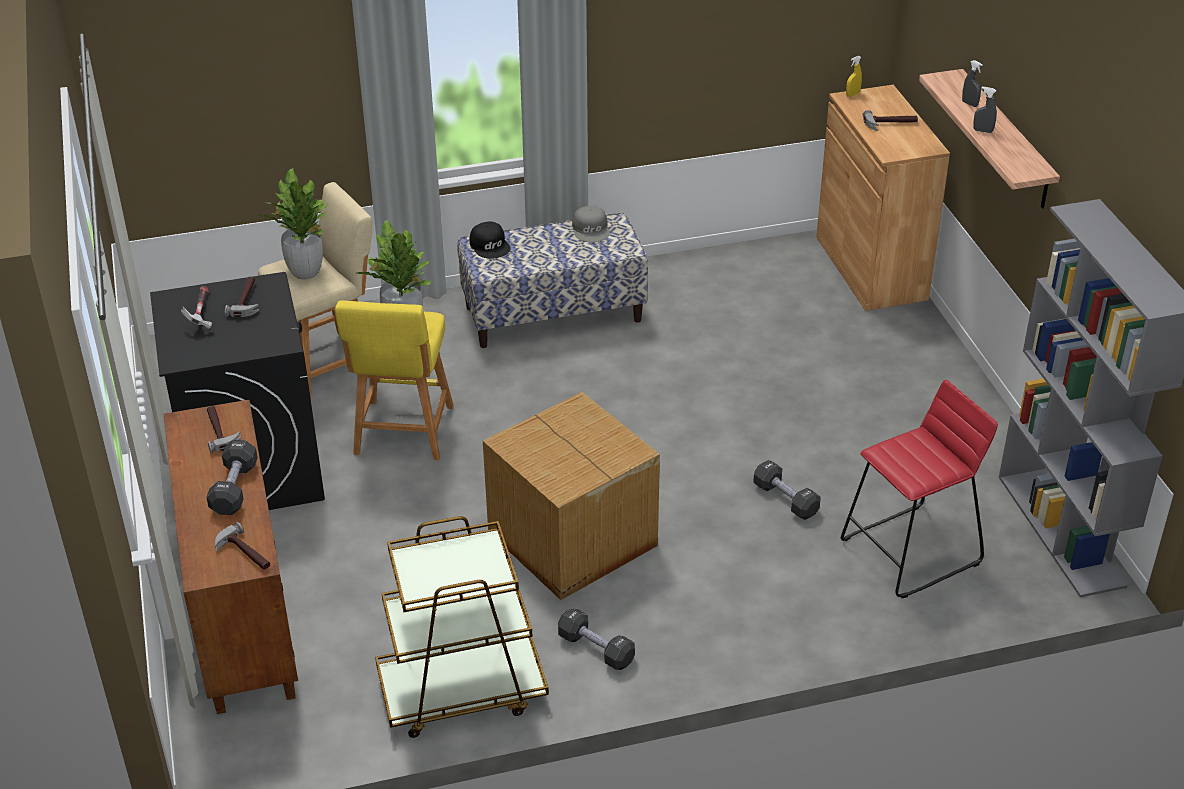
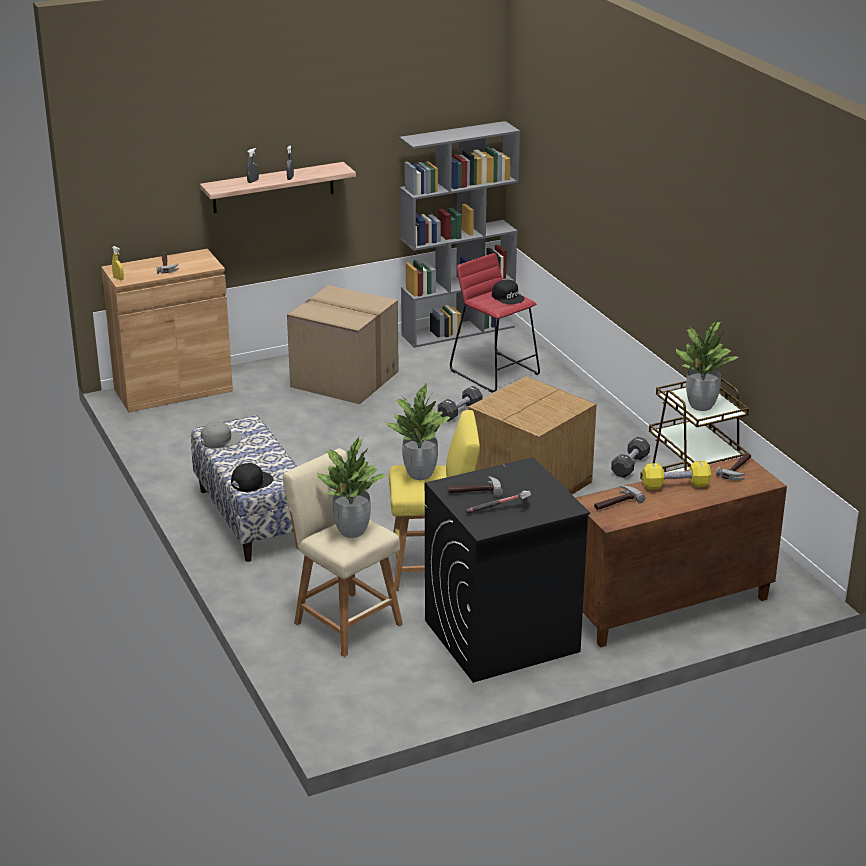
camera: 100 degrees left, 10 degrees down
black dumbbell [206,440,258,515] -> yellow dumbbell [642,461,711,490]
none -> cardboard box [287,285,399,404]
none -> black cap [492,280,524,304]
none -> potted plant [676,319,738,411]

